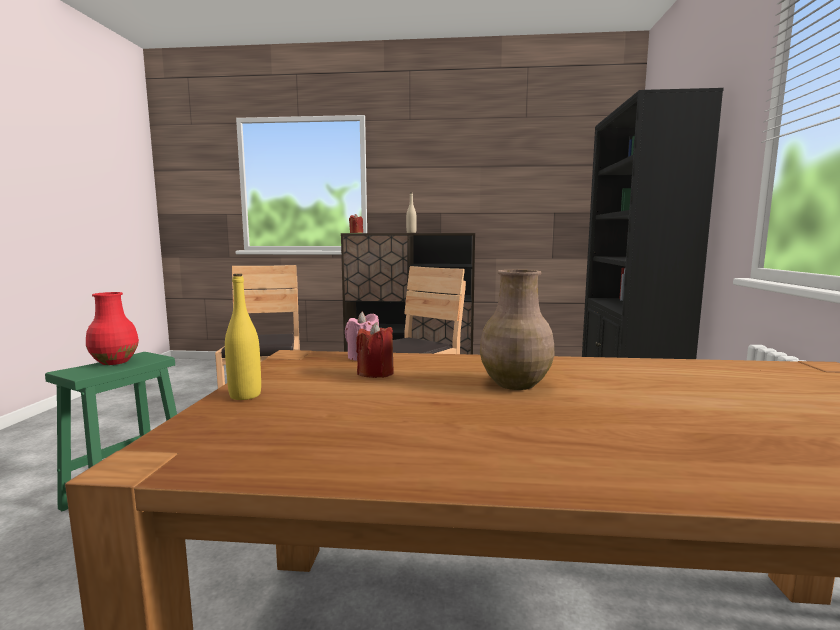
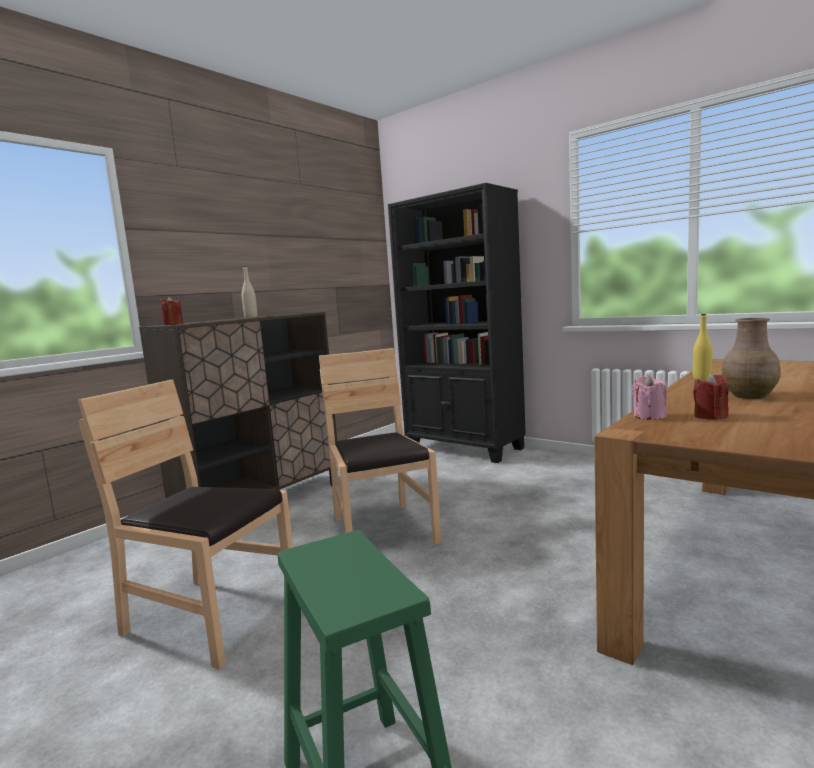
camera: 55 degrees left, 0 degrees up
red vase [86,292,139,365] -> none
yellow bottle [225,274,261,400] -> yellow bottle moved to [693,314,712,380]

